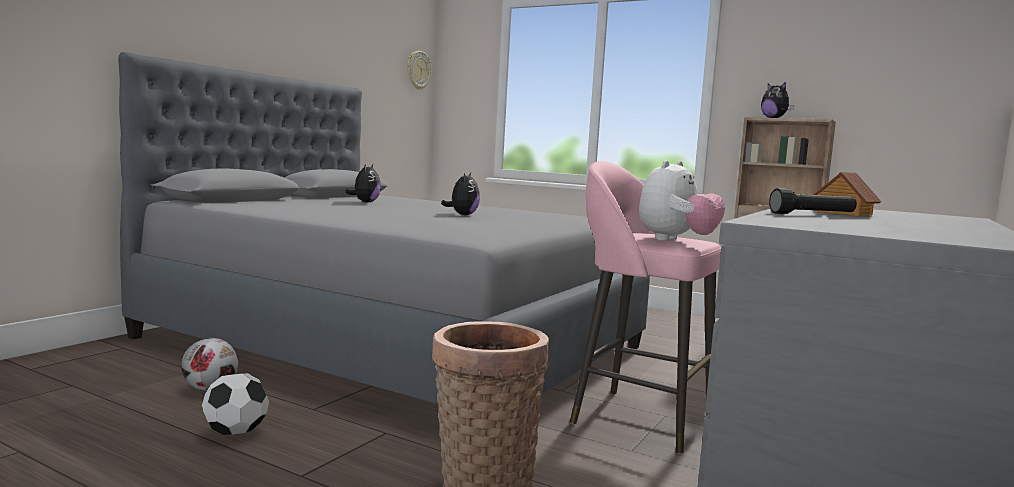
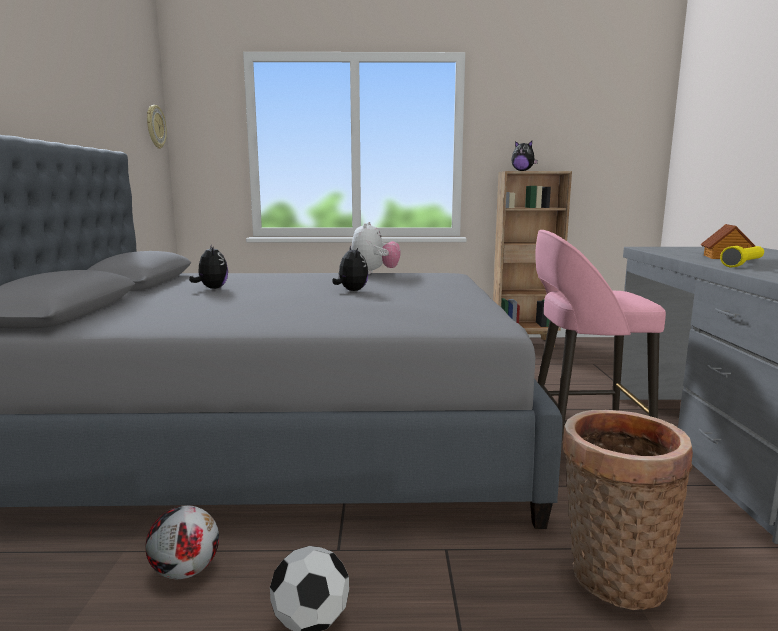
camera: 30 degrees left, 5 degrees up
plush toy [639,160,725,241] -> plush toy moved to [352,222,401,275]
black flashlight [769,188,857,214] -> yellow flashlight [720,246,764,268]

